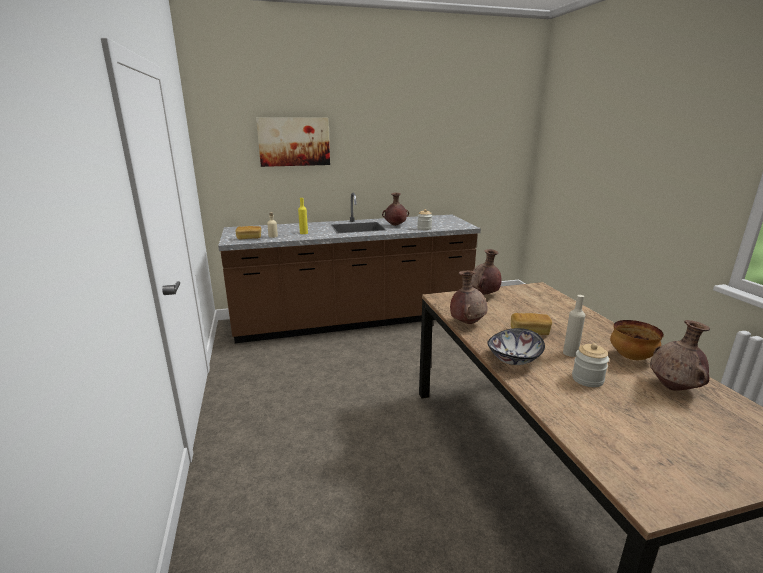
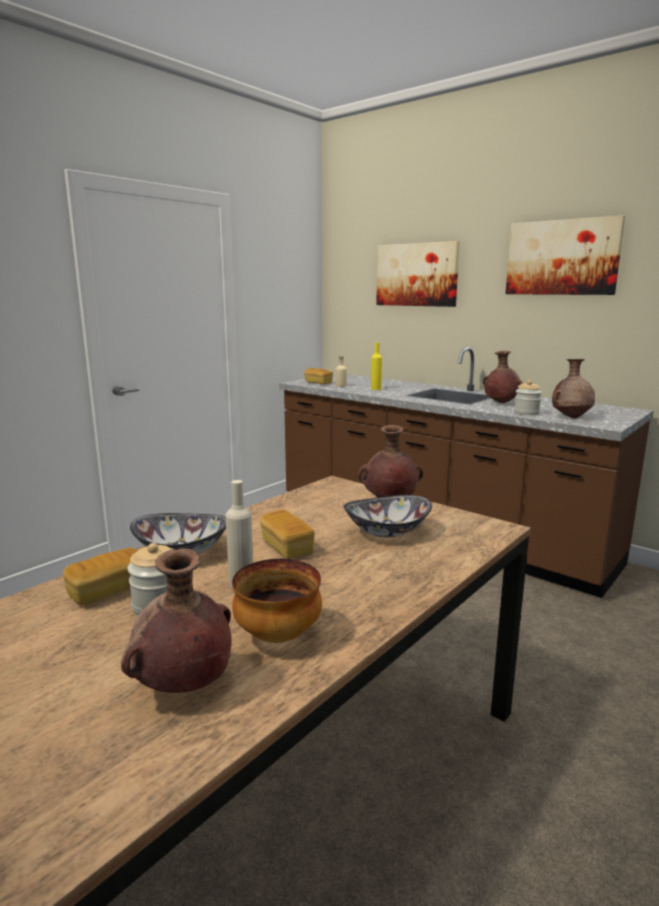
camera: 55 degrees right, 5 degrees down
brown vase [450,271,488,324] -> brown vase moved to [552,359,595,418]
none -> bread [63,548,137,605]
none -> bowl [344,495,432,537]
none -> picture [506,215,625,295]

